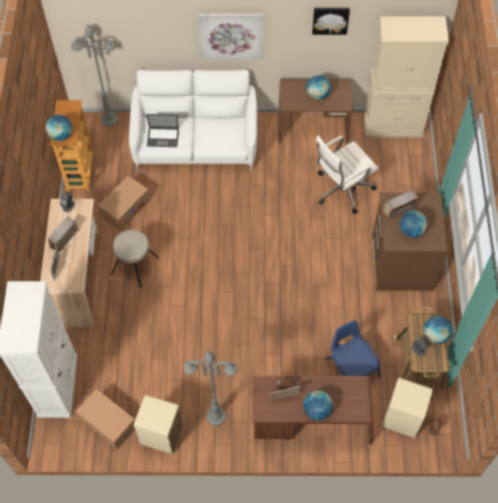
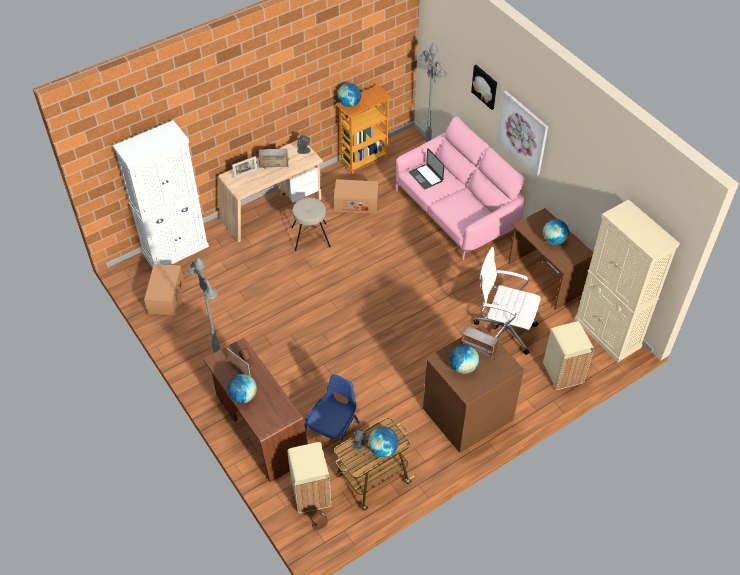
camera: 55 degrees right, 10 degrees down
white sofa [129,70,257,171] -> pink sofa [396,116,526,260]
beige trash can [134,395,184,454] -> beige trash can moved to [543,321,594,390]
picture [312,8,350,35] -> picture moved to [471,65,497,110]

